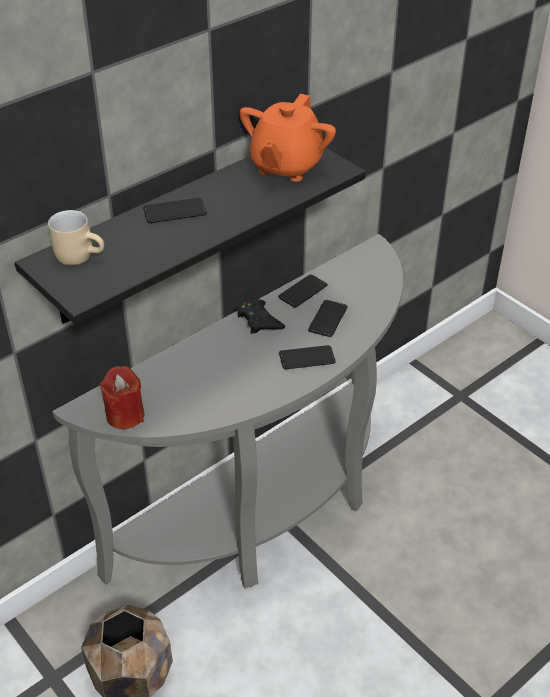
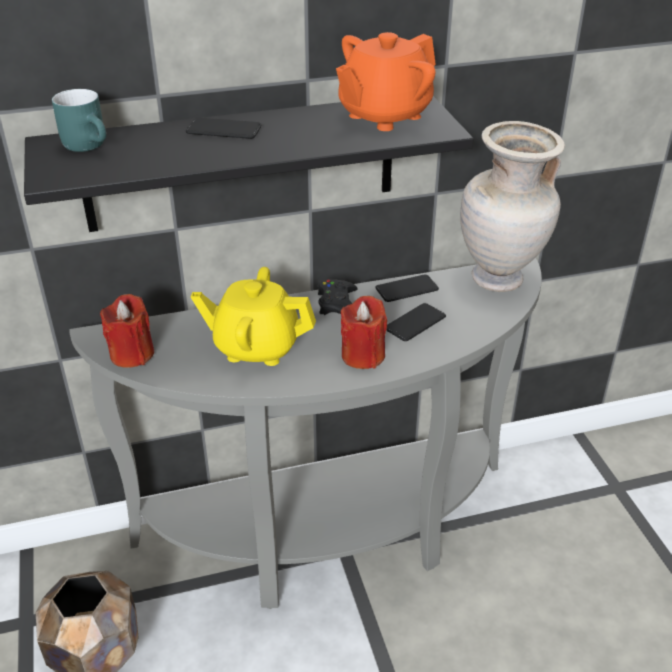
camera: 25 degrees right, 5 degrees down
beige mug [48,210,104,265] -> turquoise mug [52,89,106,152]
phone [279,345,336,369] -> red candle [341,296,387,369]
none -> yellow teapot [191,267,316,366]
none -> beige vase [460,121,565,292]

